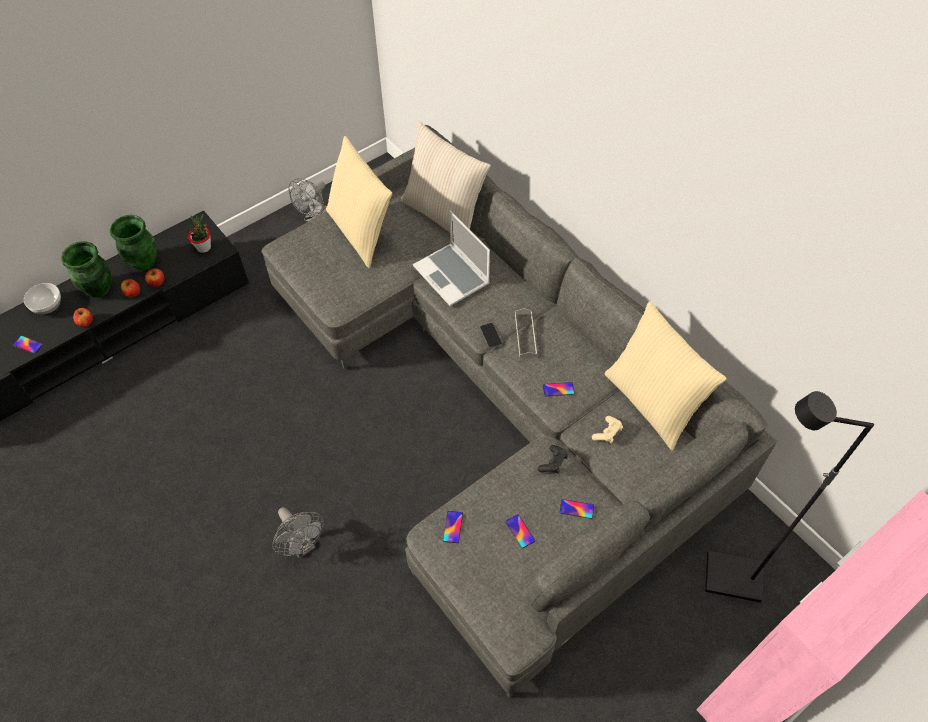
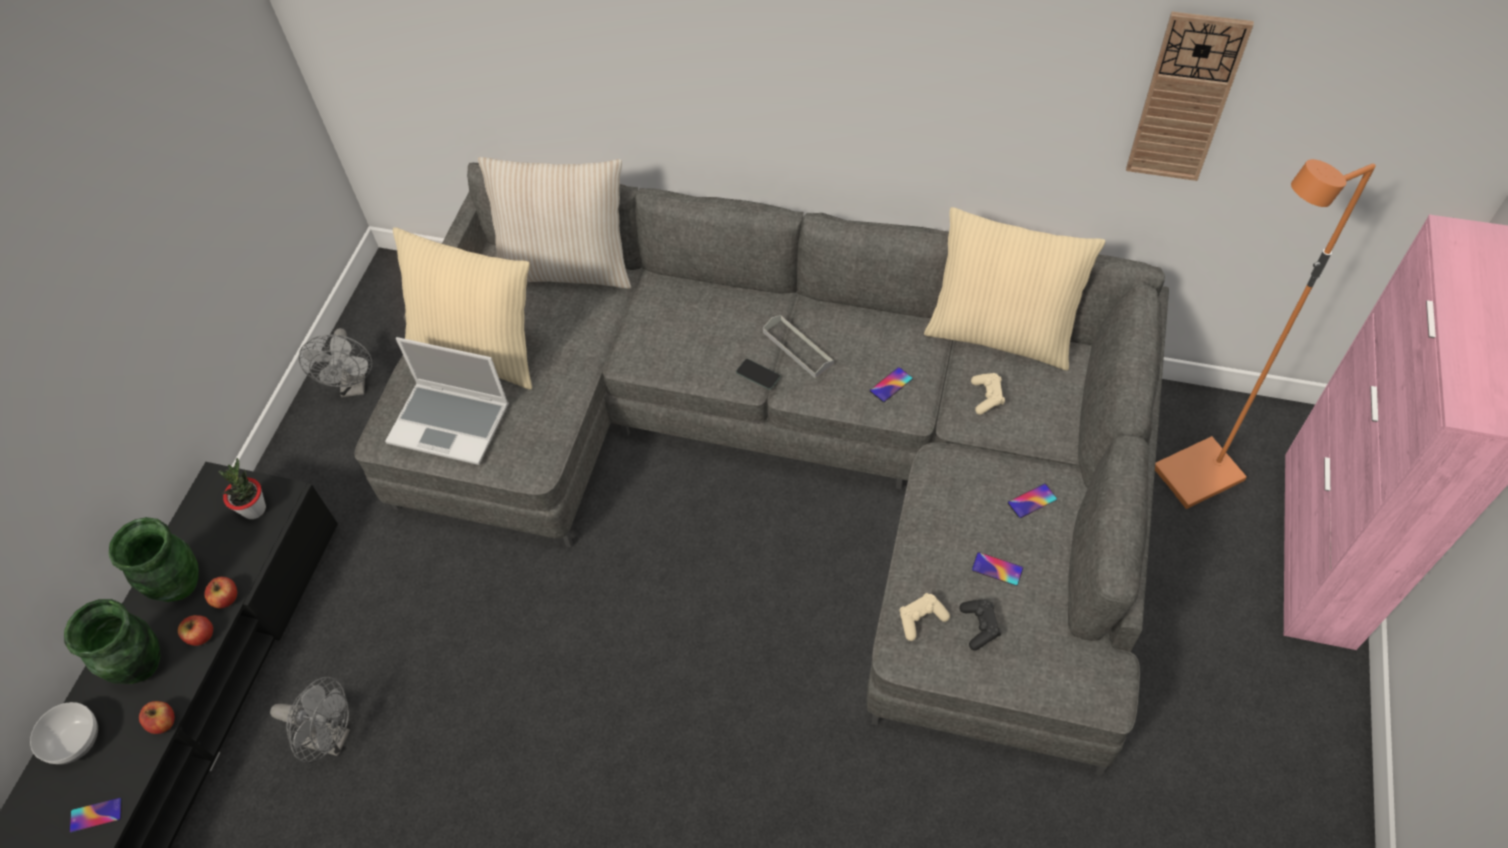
camera: 35 degrees left, 0 degrees up
grey fan [272,507,324,558] -> grey fan moved to [270,677,350,763]
laptop [413,211,490,306] -> laptop moved to [385,337,509,465]
phone [443,511,463,543] -> beige game controller [900,593,950,641]
black game controller [538,445,568,474] -> black game controller moved to [959,600,1001,650]
black floor lamp [705,391,874,603] -> orange floor lamp [1155,159,1375,509]
none -> wall clock [1126,12,1254,181]

